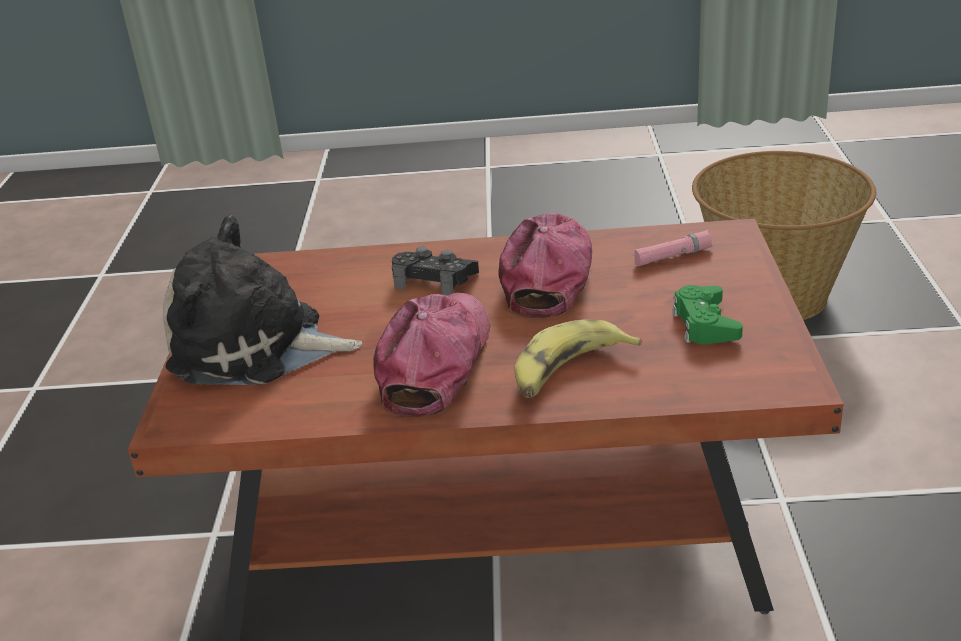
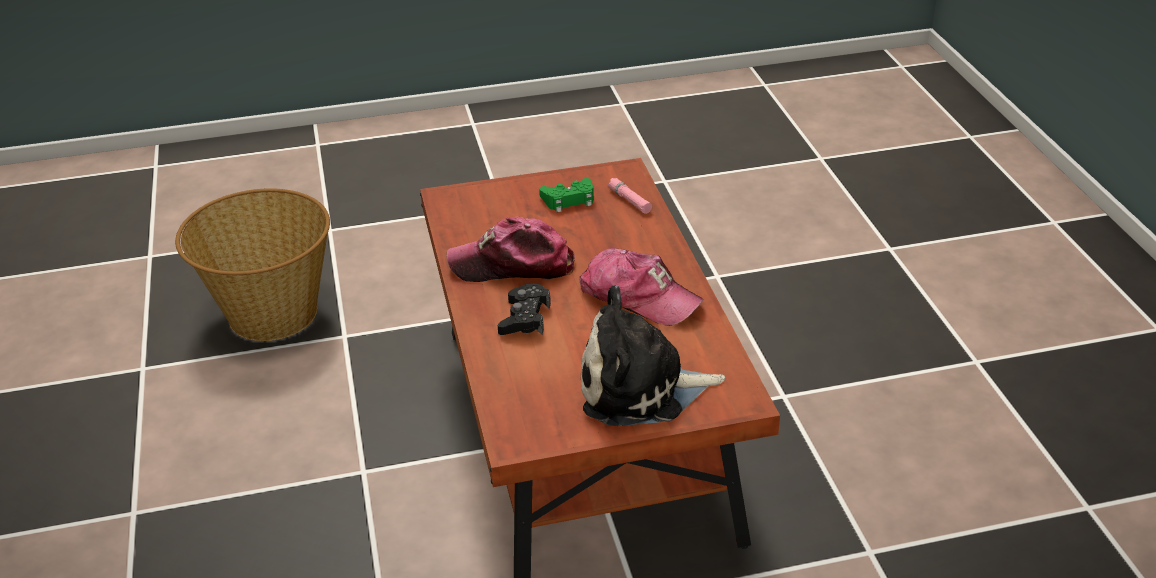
camera: 105 degrees left, 5 degrees up
plush toy [163,215,362,385] -> plush toy turned 90 degrees clockwise [581,285,725,426]
cap [373,293,490,417] -> cap turned 150 degrees counterclockwise [579,248,704,326]
banana [514,319,642,398] -> none
pink flashlight [633,230,713,266] -> pink flashlight moved to [608,178,652,214]

